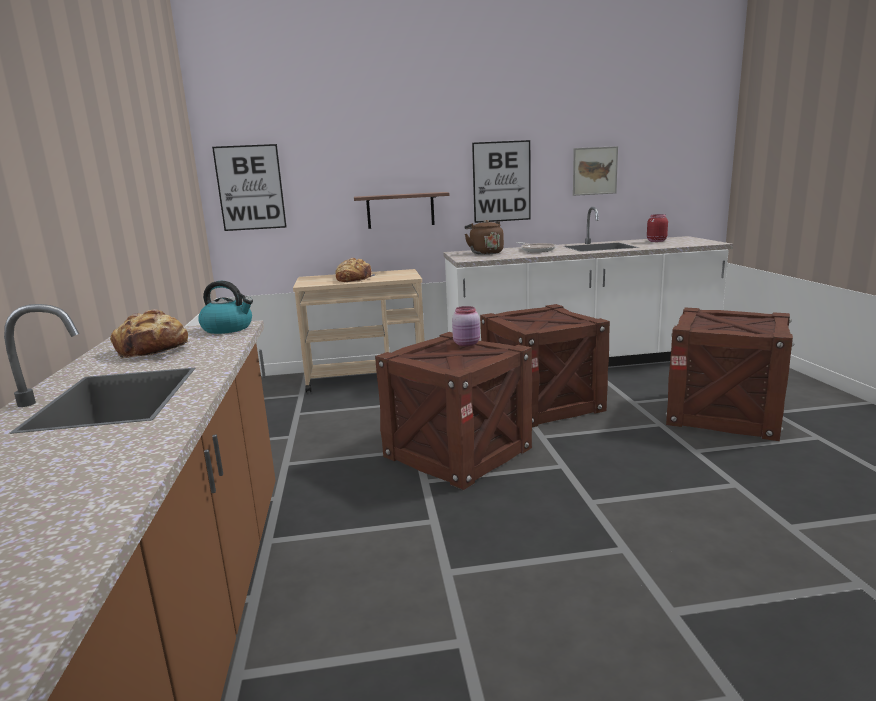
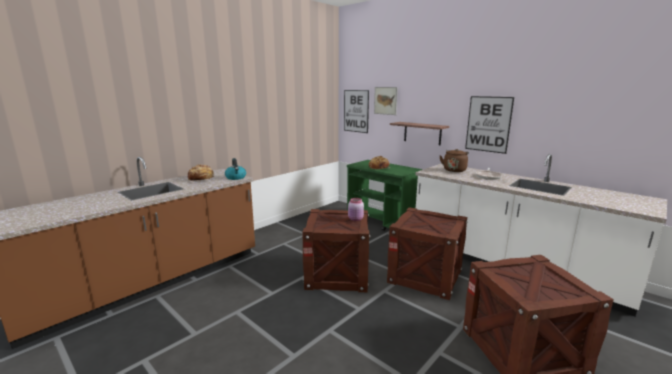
camera: 50 degrees right, 0 degrees up
beige cart [293,269,425,393] -> green cart [347,160,423,231]
picture [573,146,618,196] -> picture moved to [374,87,398,115]
red jar [647,214,668,242] -> none

